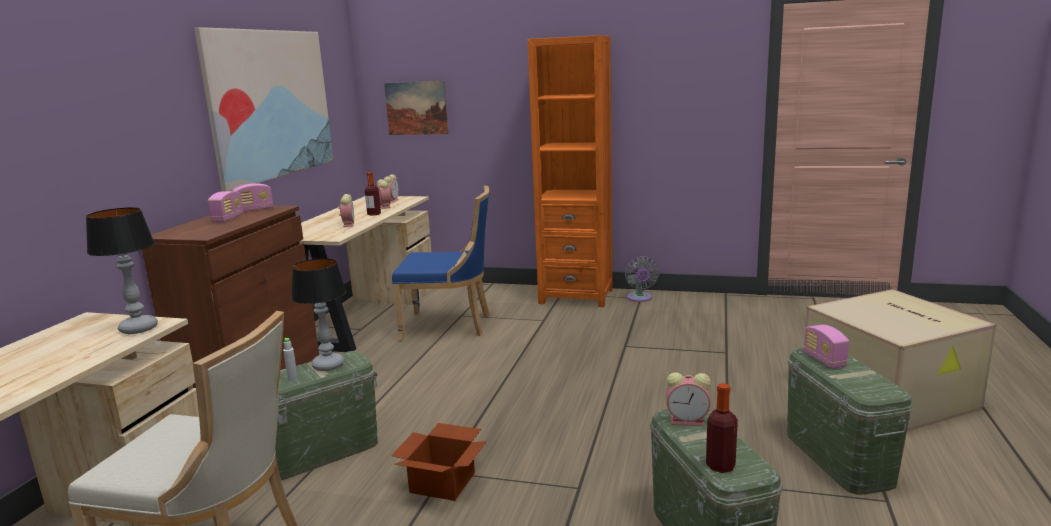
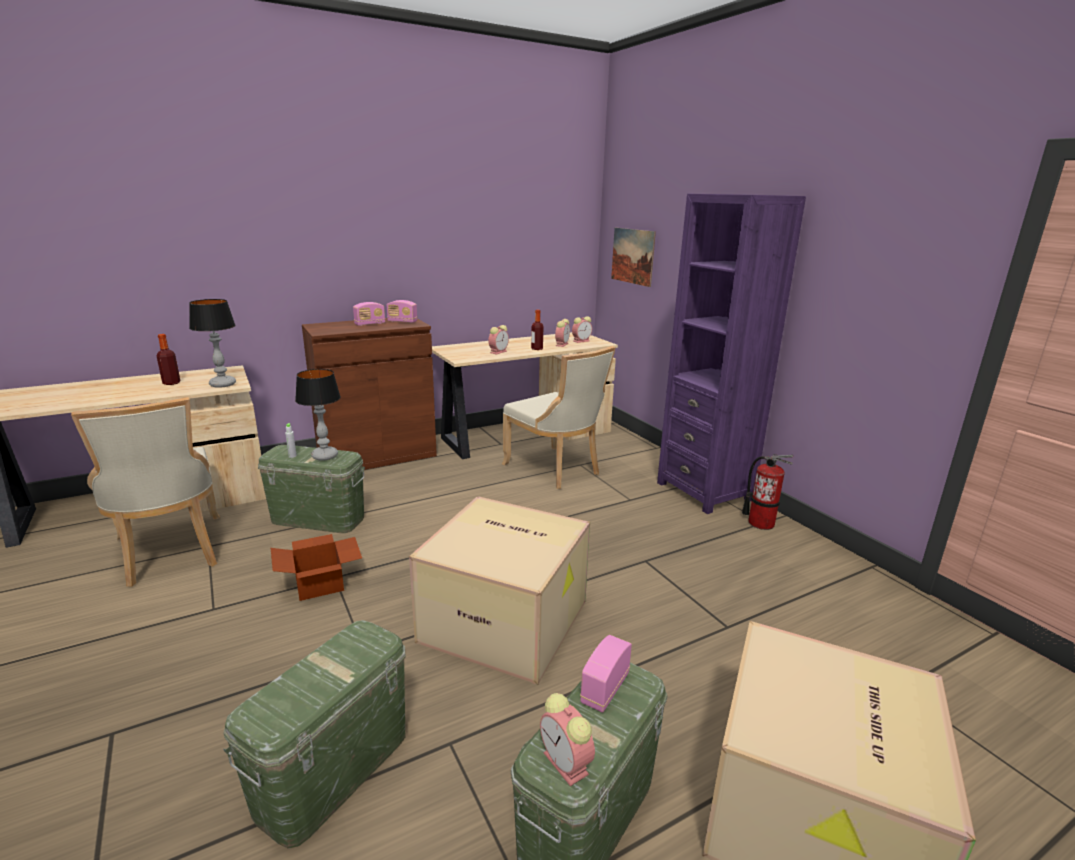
camera: 45 degrees right, 5 degrees up
picture [194,27,334,191] -> none
blue chair [392,186,490,341] -> beige chair [502,346,616,489]
orange bookcase [528,35,613,307] -> purple bookcase [657,194,806,514]
grey fan [625,256,659,302] -> fire extinguisher [742,454,793,530]
alarm clock [666,373,711,426] -> alarm clock moved to [540,693,595,786]
bottle [706,383,738,473] -> bottle moved to [157,334,181,385]
none -> cardboard box [409,496,590,685]

